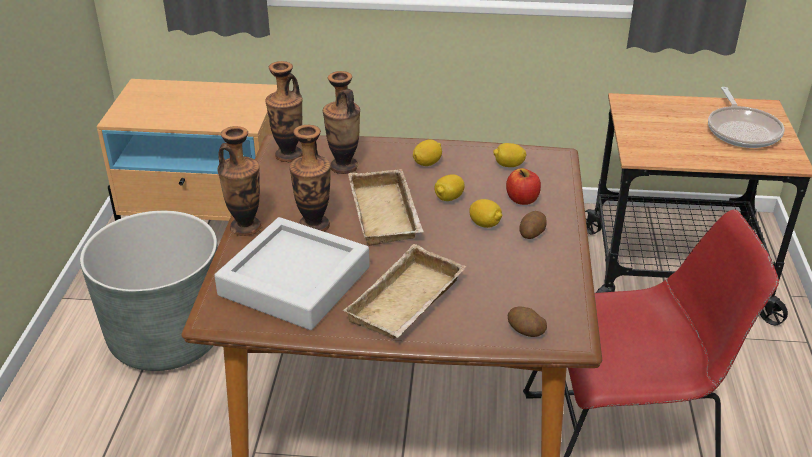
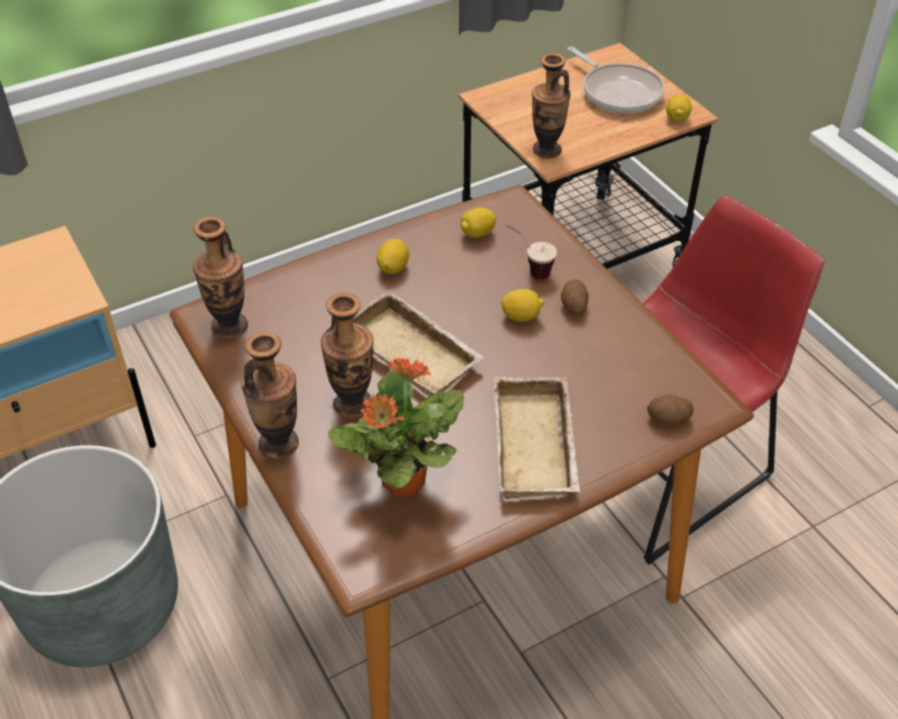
camera: 35 degrees left, 10 degrees up
grey tray [214,217,370,330] -> potted plant [328,357,464,497]
vase [323,71,360,174] -> vase moved to [532,53,571,159]
lemon [435,174,465,201] -> lemon moved to [666,94,692,121]
apple [506,168,541,205] -> cup [506,225,557,279]

